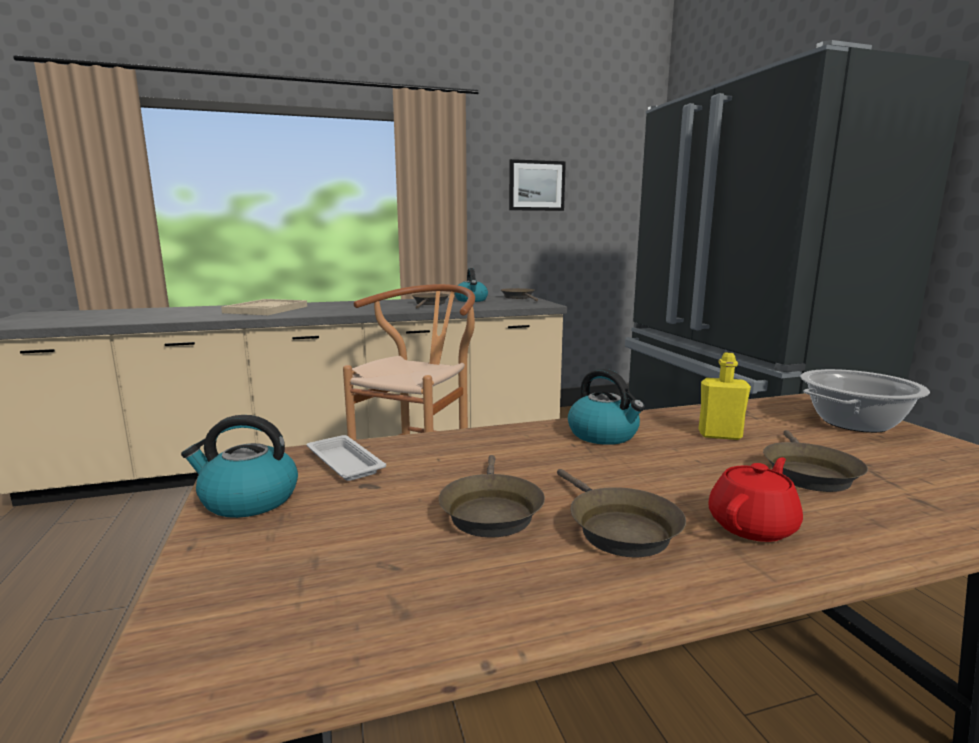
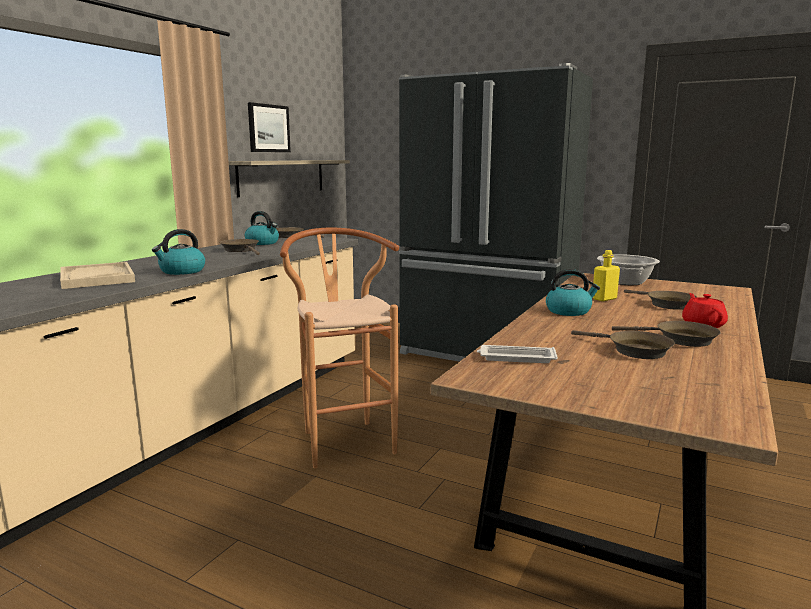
camera: 45 degrees left, 0 degrees up
kettle [181,415,298,518] -> kettle moved to [152,229,205,275]
none -> shelf [228,160,350,197]

